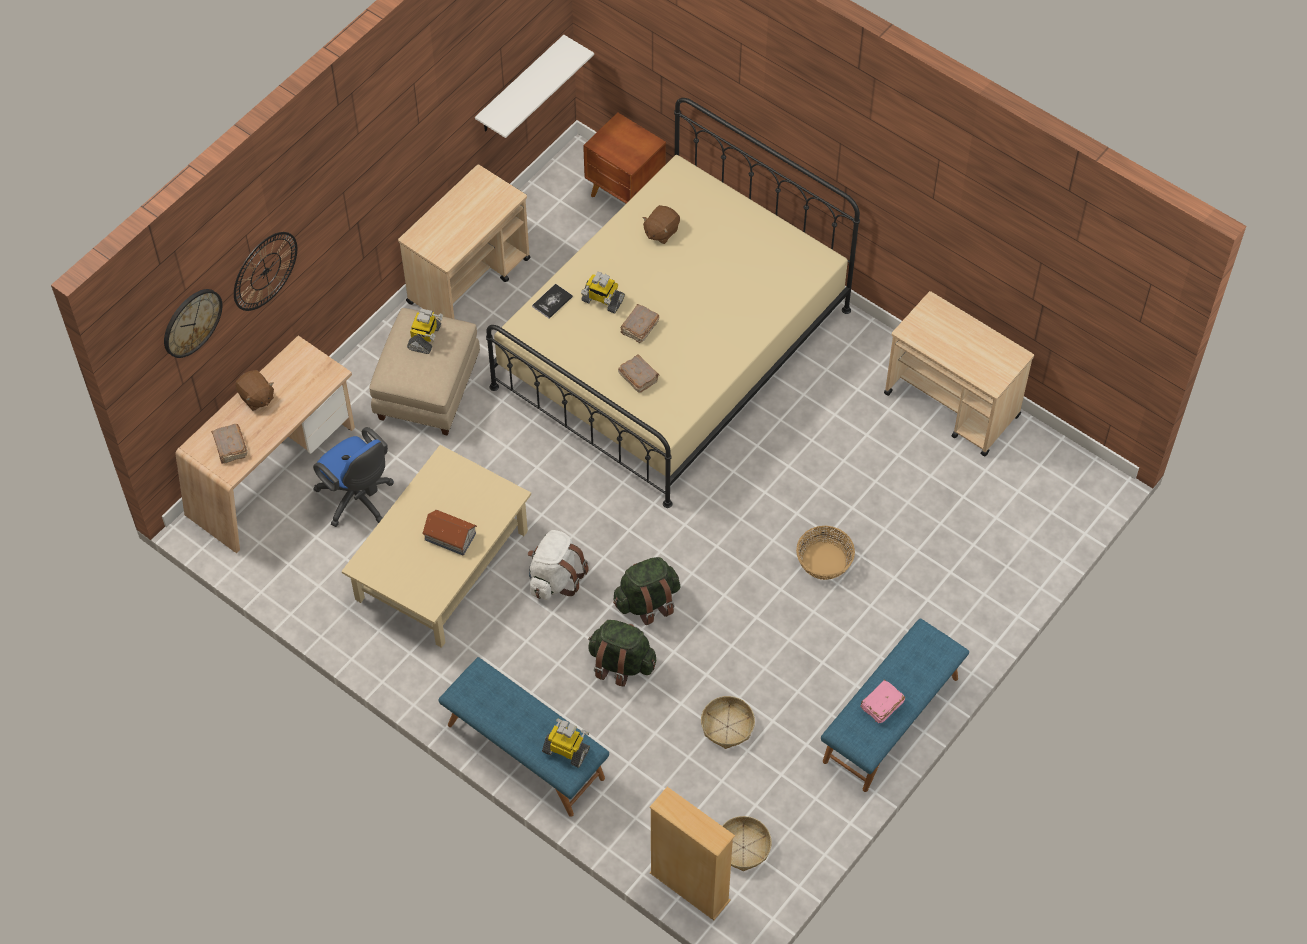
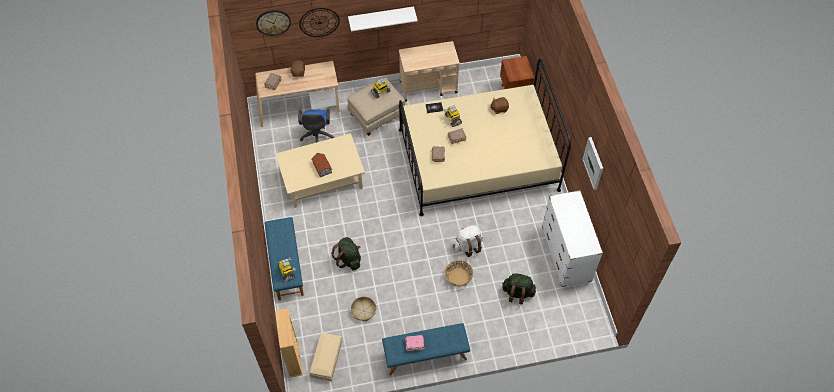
camera: 40 degrees right, 0 degrees up
white shelf [475,35,594,138] -> white shelf moved to [348,6,418,31]
white backpack [528,530,589,600] -> white backpack moved to [453,225,484,257]
green backpack [613,557,681,625] -> green backpack moved to [502,273,536,304]
basket [722,816,772,871] -> beige storage box [309,333,342,381]
beige cart [884,291,1034,457] -> white dresser [542,190,603,288]
none -> picture [582,137,603,190]

